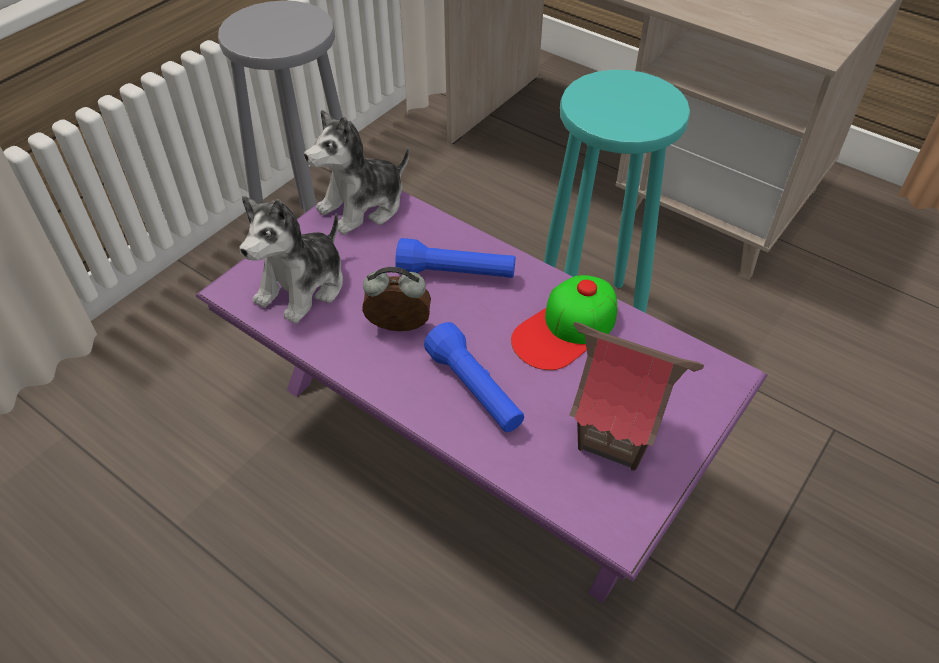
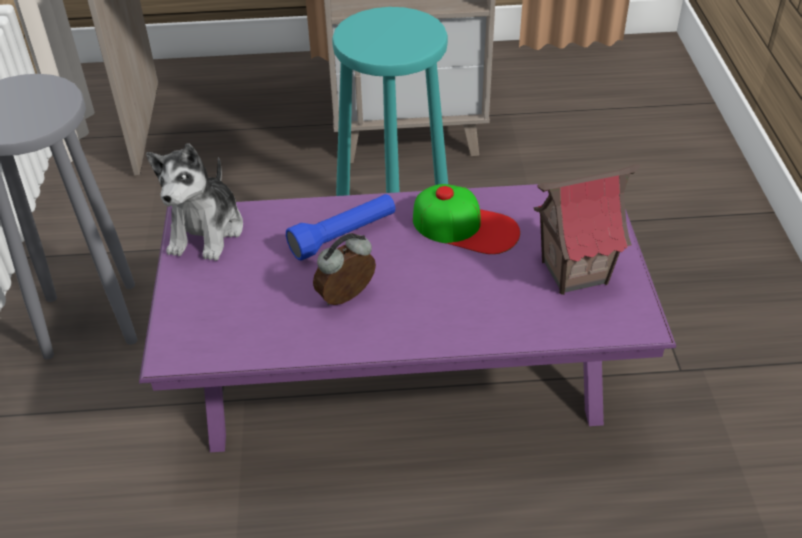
camera: 40 degrees left, 5 degrees down
plush toy [239,196,343,324] -> none
blue flashlight [424,322,524,432] -> none
cap [511,275,617,370] -> cap turned 75 degrees counterclockwise [413,184,520,254]

